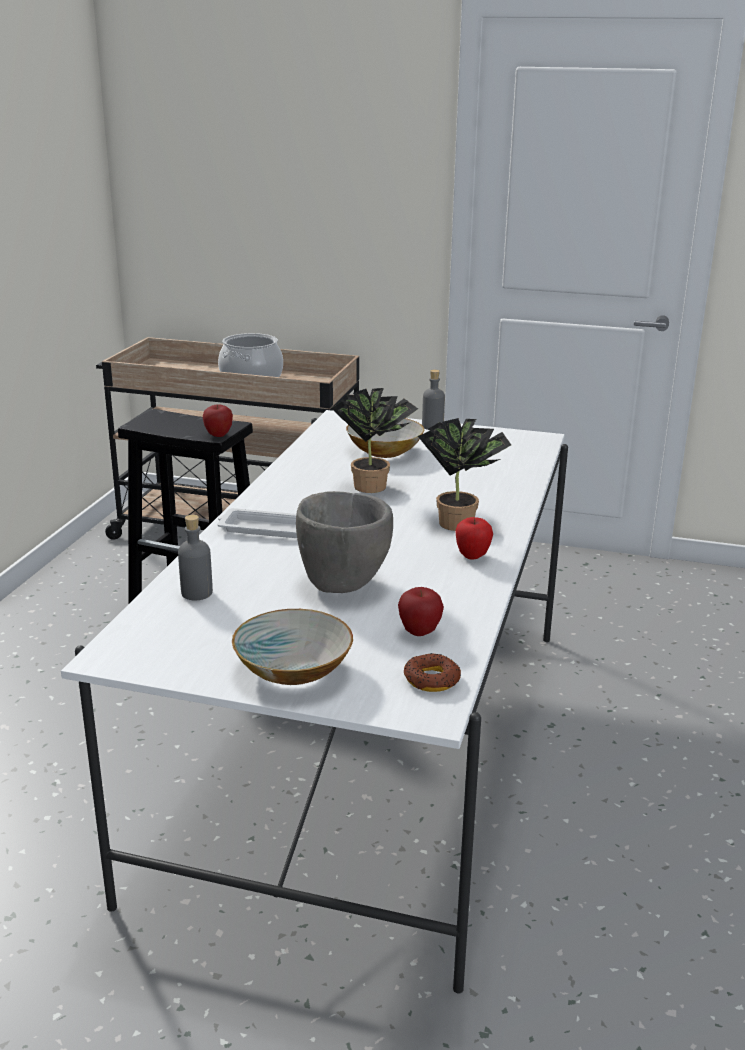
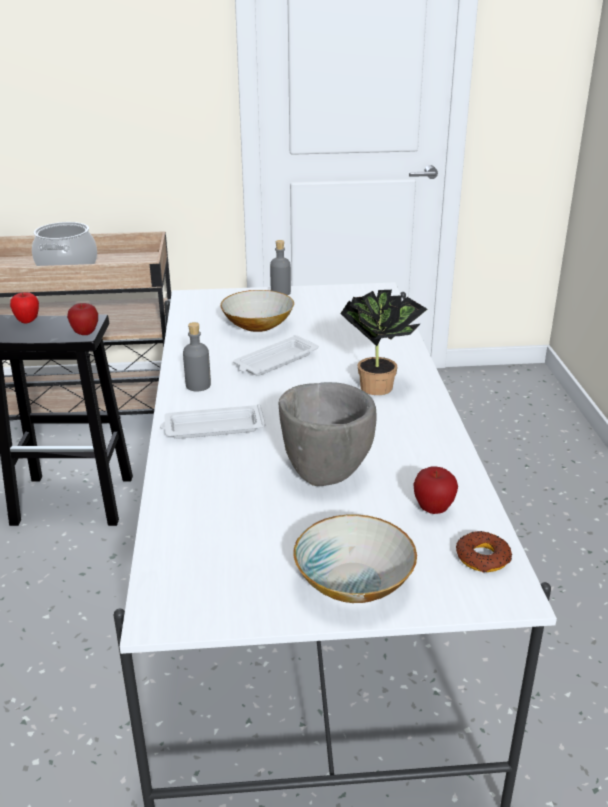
camera: 20 degrees left, 5 degrees up
grey bottle [178,515,213,600] -> grey bottle moved to [183,322,211,391]
potted plant [331,388,418,493] -> white tray [233,335,319,376]
apple [455,517,493,560] -> apple moved to [10,292,39,324]

